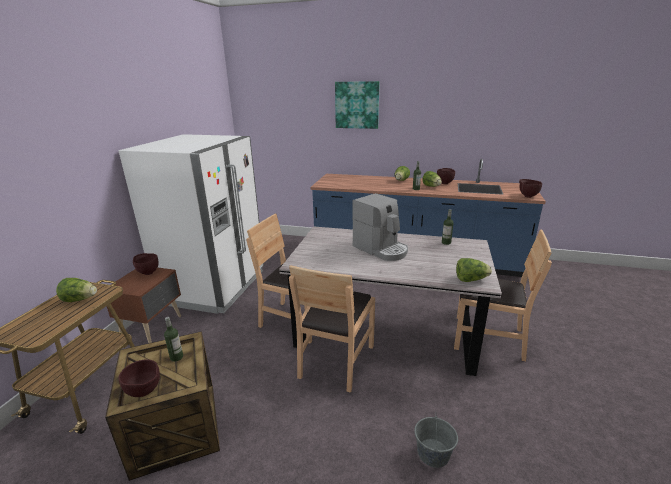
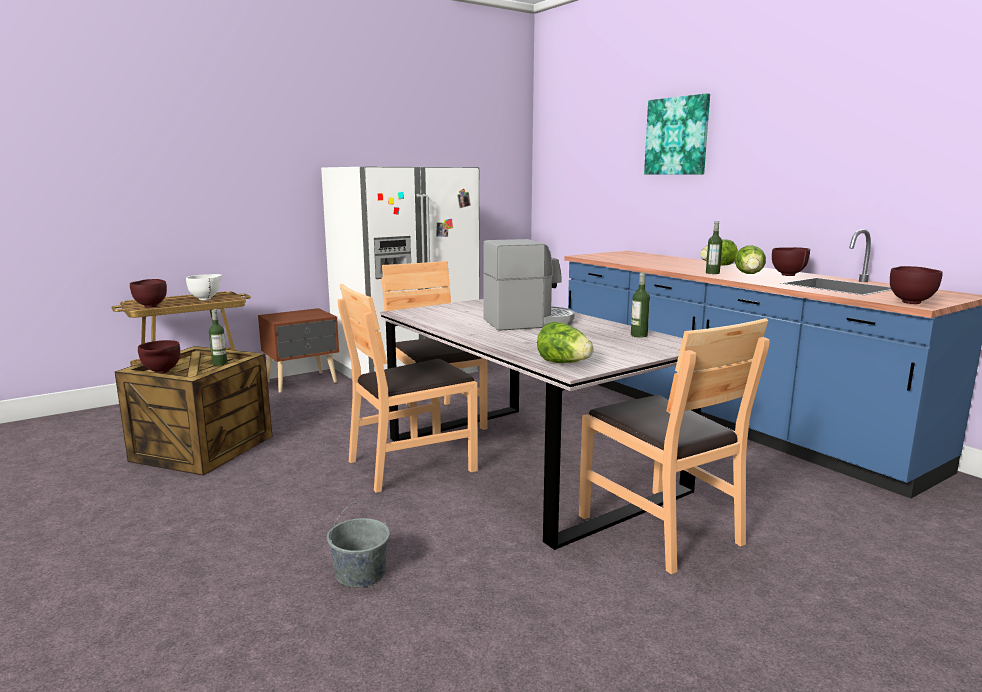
camera: 40 degrees right, 10 degrees down
lettuce [56,278,97,302] -> white bowl [186,274,222,300]
brown bowl [133,253,159,275] -> brown bowl moved to [130,279,167,308]
coffee machine [352,193,408,261] -> coffee machine turned 105 degrees counterclockwise [483,239,575,331]

